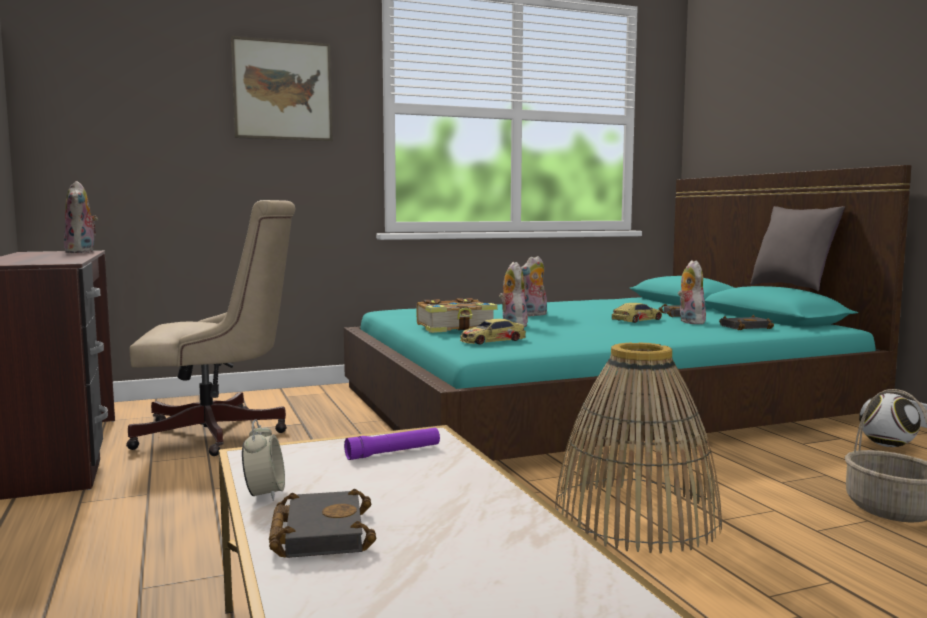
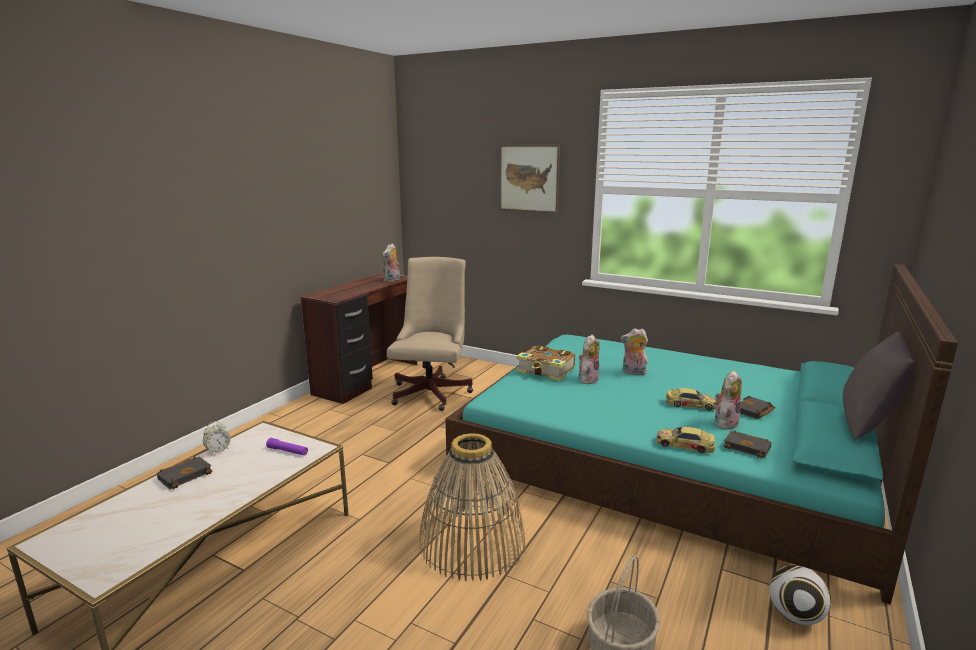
camera: 50 degrees right, 10 degrees up
beige office chair [126,200,296,456] -> beige office chair turned 120 degrees counterclockwise [387,257,473,411]
toy car [460,319,526,345] -> toy car moved to [656,427,715,453]

